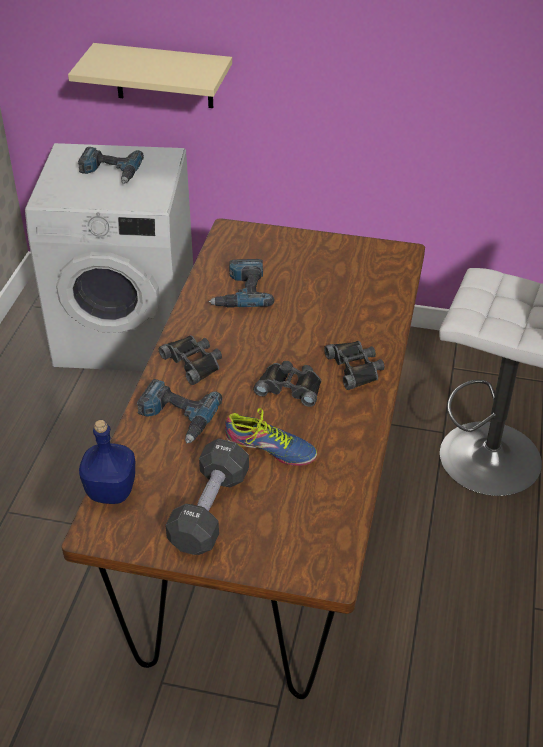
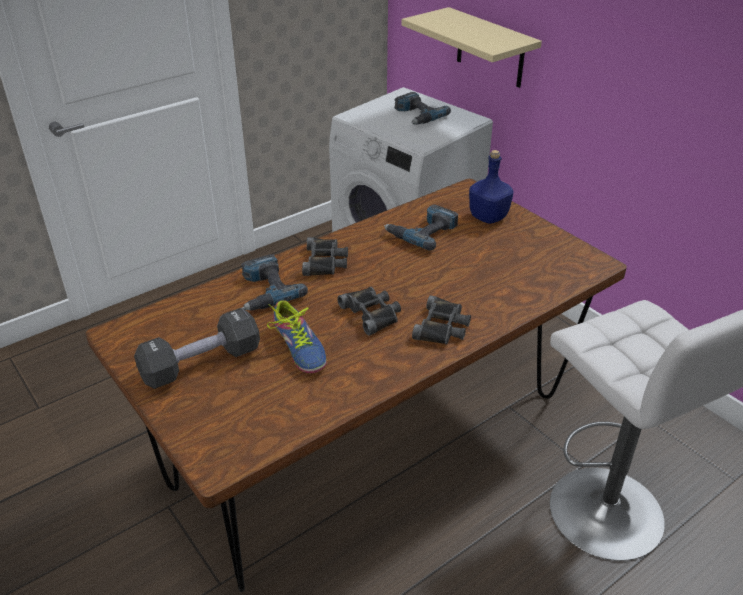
camera: 40 degrees right, 5 degrees down
blue bottle [79,420,135,504] -> blue bottle moved to [469,150,513,224]

